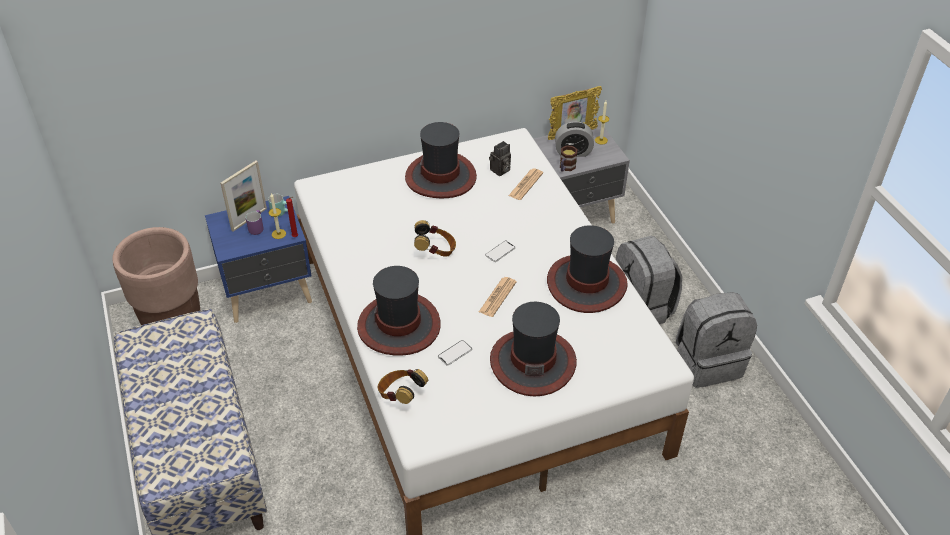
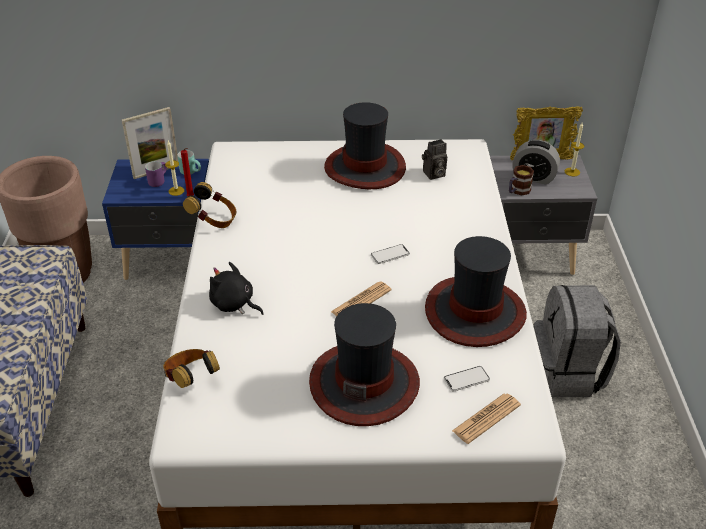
camera: 20 degrees right, 5 degrees down
hat [357,266,441,356] -> black plush toy [209,262,264,315]
headphones [414,220,456,257] -> headphones moved to [183,182,236,228]
phone [438,340,472,366] -> phone moved to [444,366,490,391]
newspaper [508,169,543,200] -> newspaper moved to [452,394,521,444]
grey backpack [676,292,757,388] -> none

